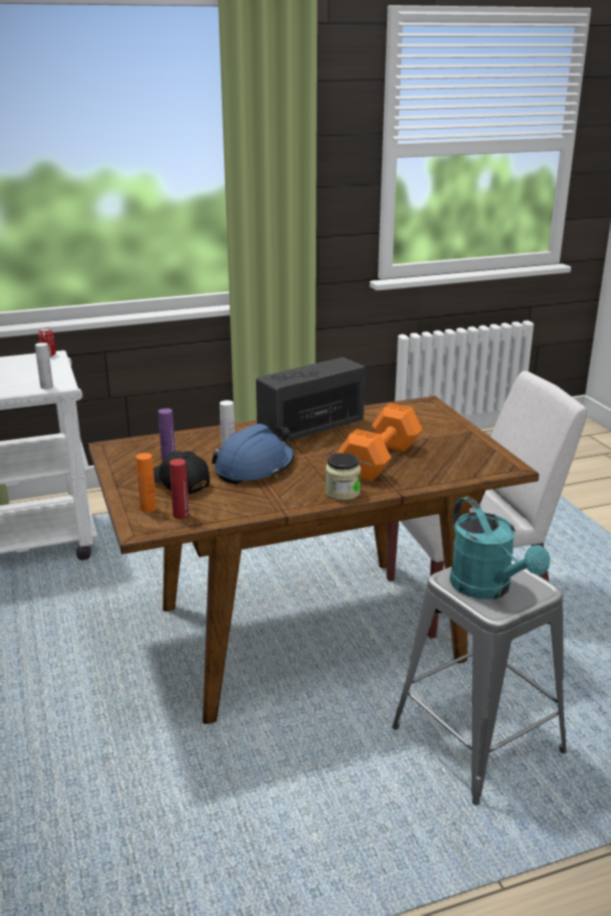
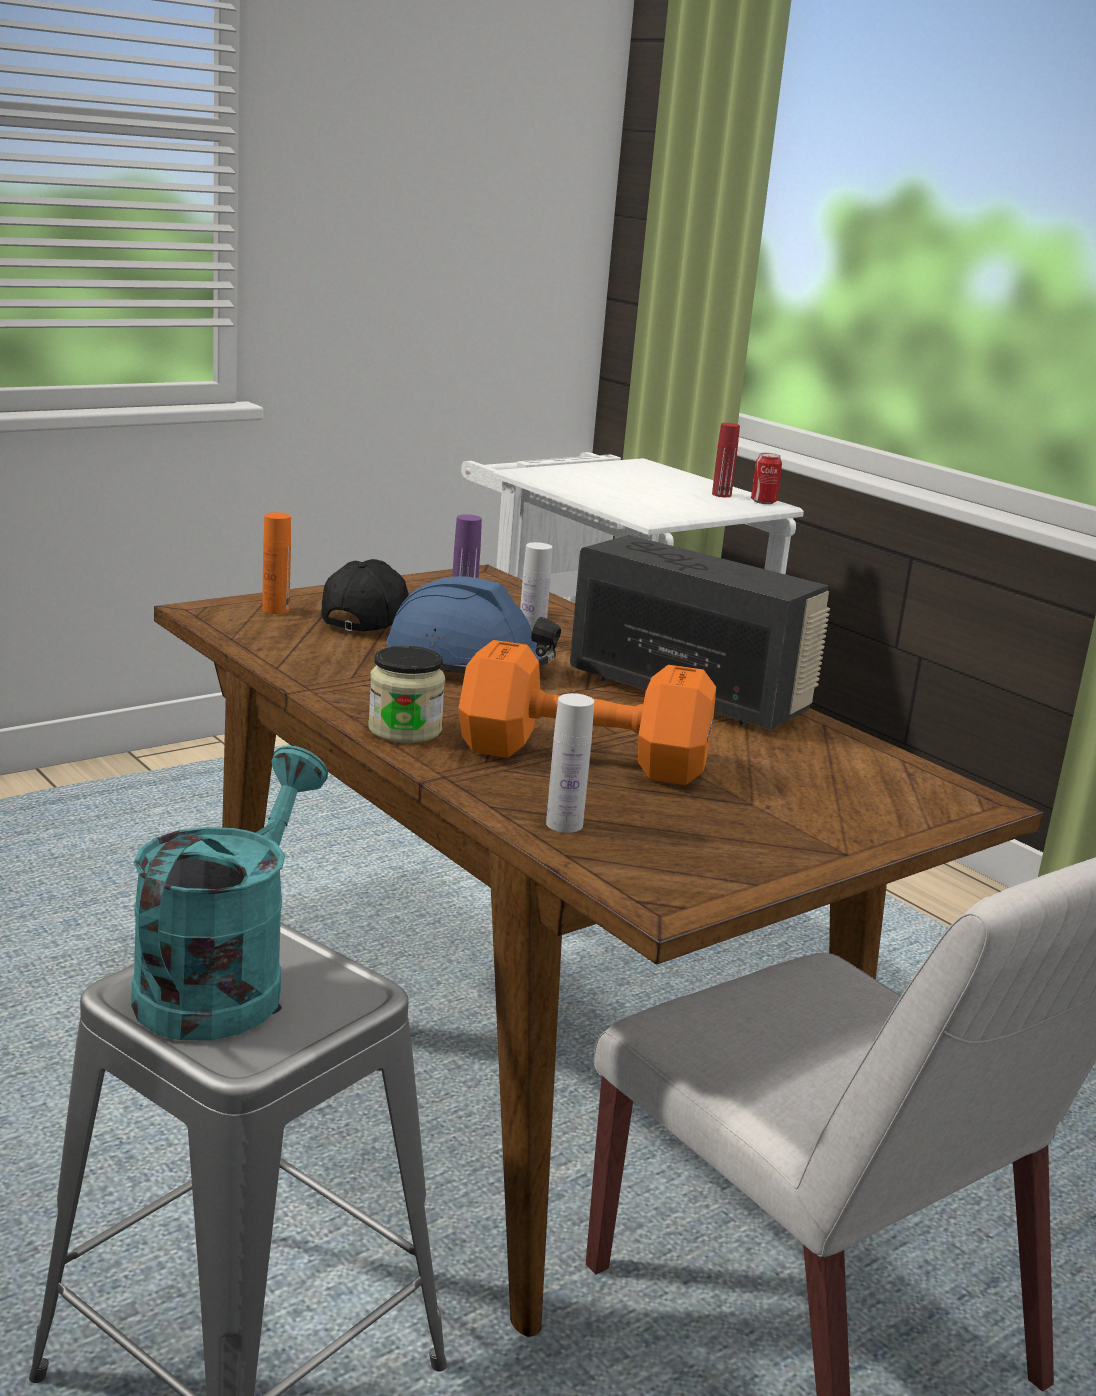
camera: 70 degrees right, 5 degrees down
white bottle [35,343,53,389] -> white bottle moved to [546,693,594,833]
red bottle [170,459,189,519] -> red bottle moved to [712,423,740,497]
turquoise watering can [450,497,550,599] -> turquoise watering can turned 150 degrees clockwise [131,746,328,1040]

